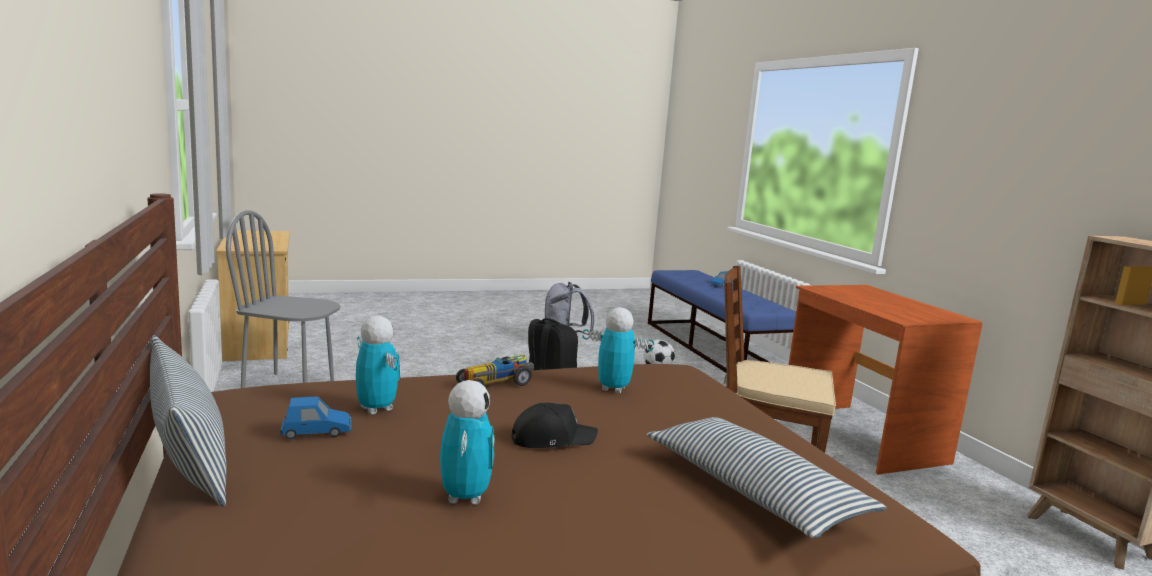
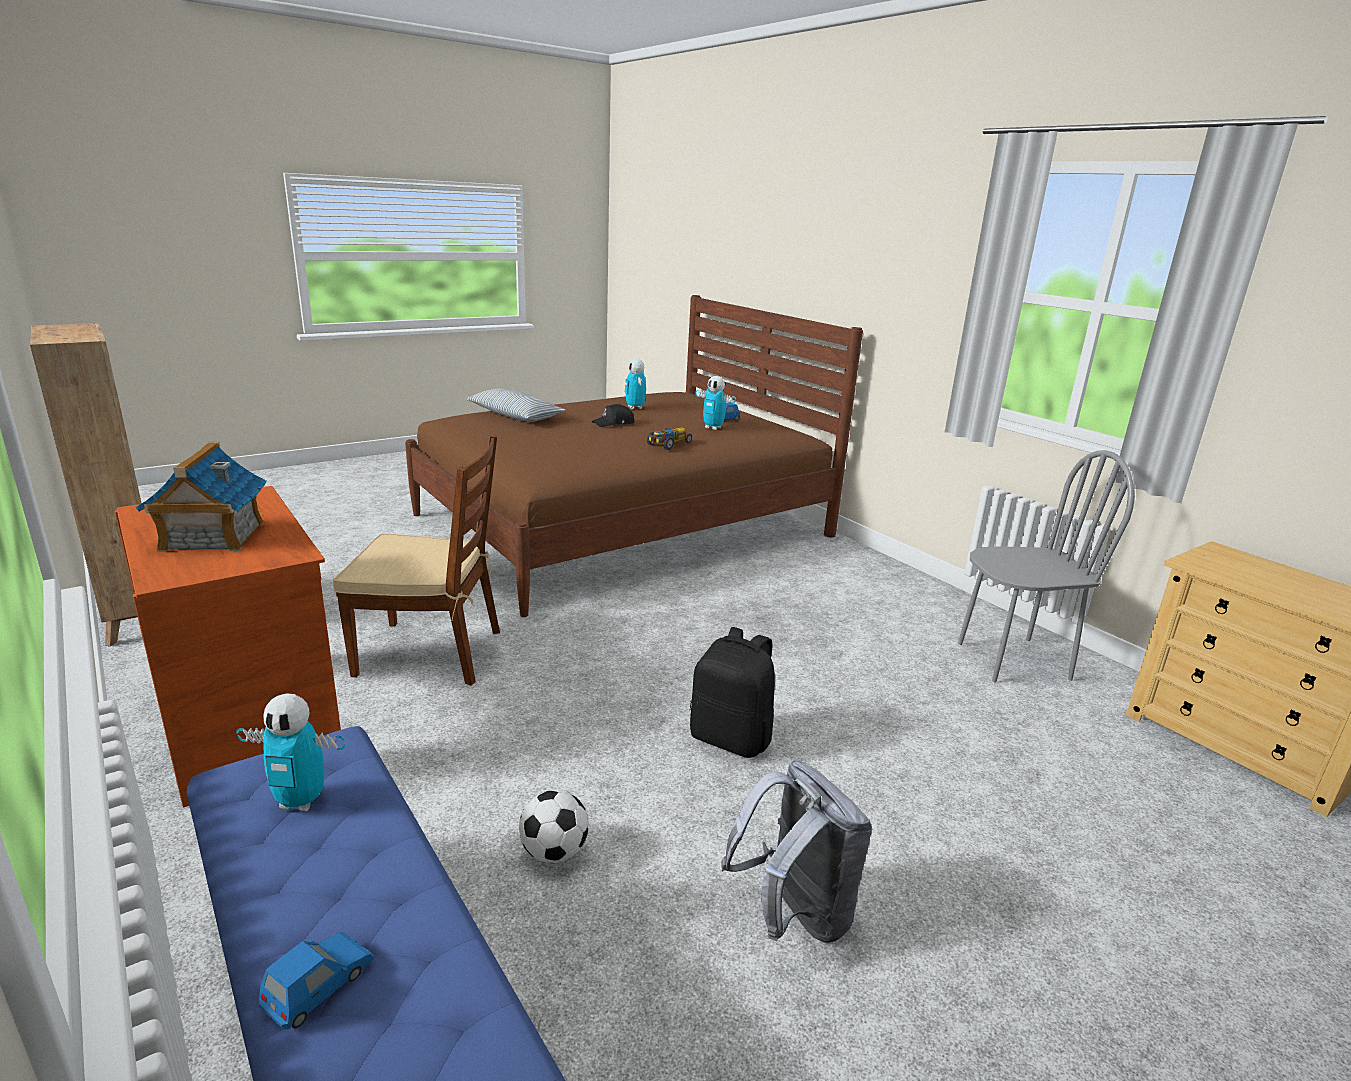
camera: 165 degrees right, 10 degrees up
pillow [150,335,226,507] -> none
toy robot [583,307,654,393] -> toy robot moved to [236,693,345,811]
none -> toy house [135,442,266,552]

